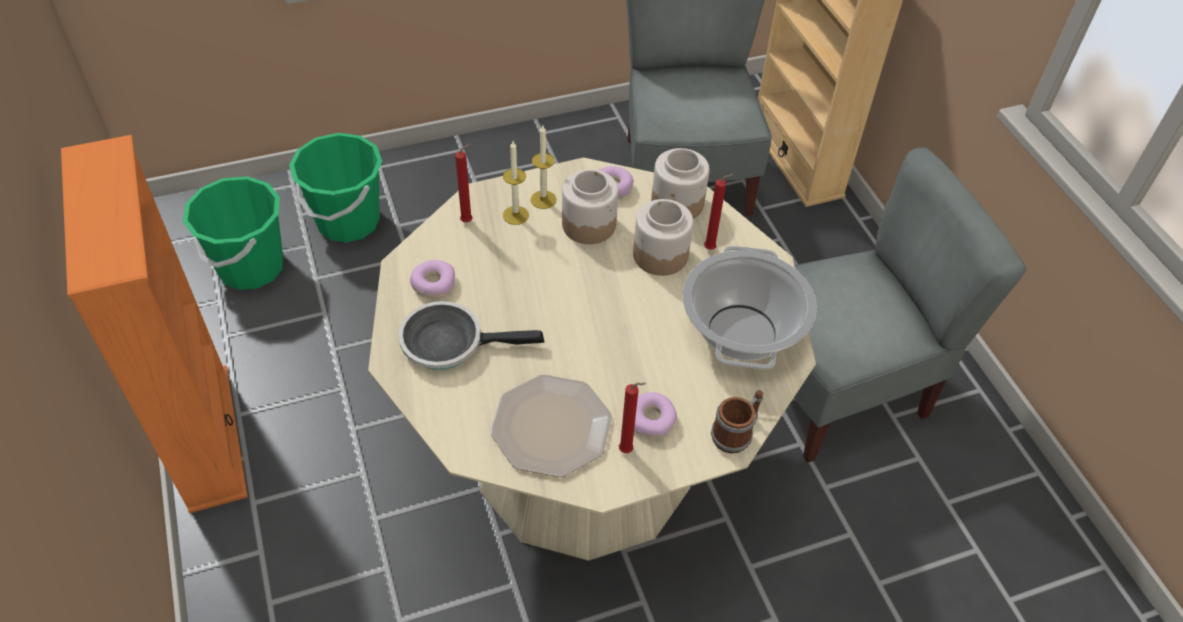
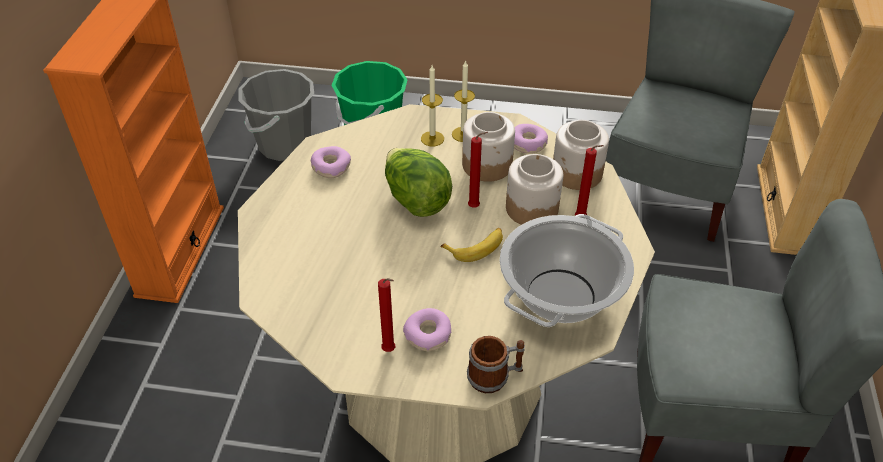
camera: 30 degrees right, 5 degrees down
green bucket [183,176,283,290] -> grey bucket [238,69,314,161]
frying pan [398,301,544,370] -> none
red candle [455,144,472,222] -> red candle moved to [468,132,488,208]
plate [490,374,612,477] -> none
none -> lettuce [385,148,452,217]
none -> banana [440,228,503,262]

